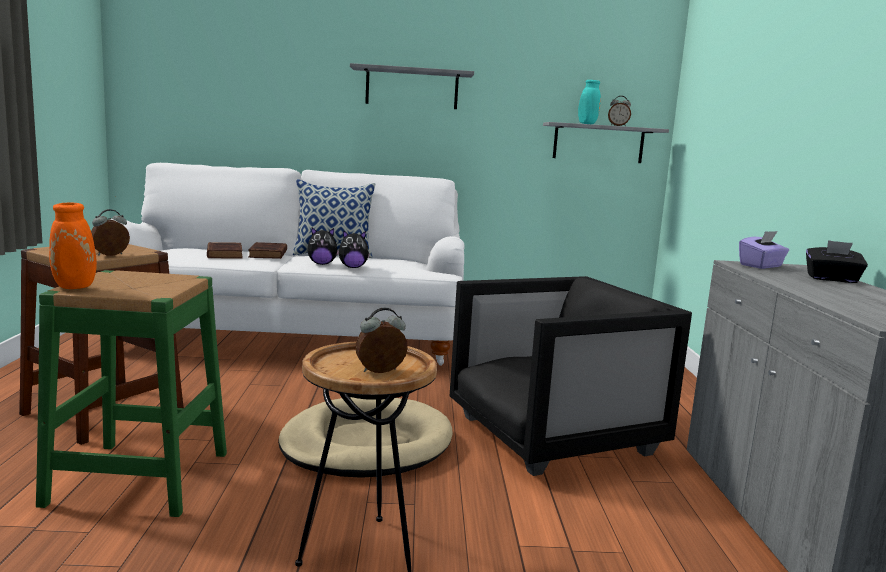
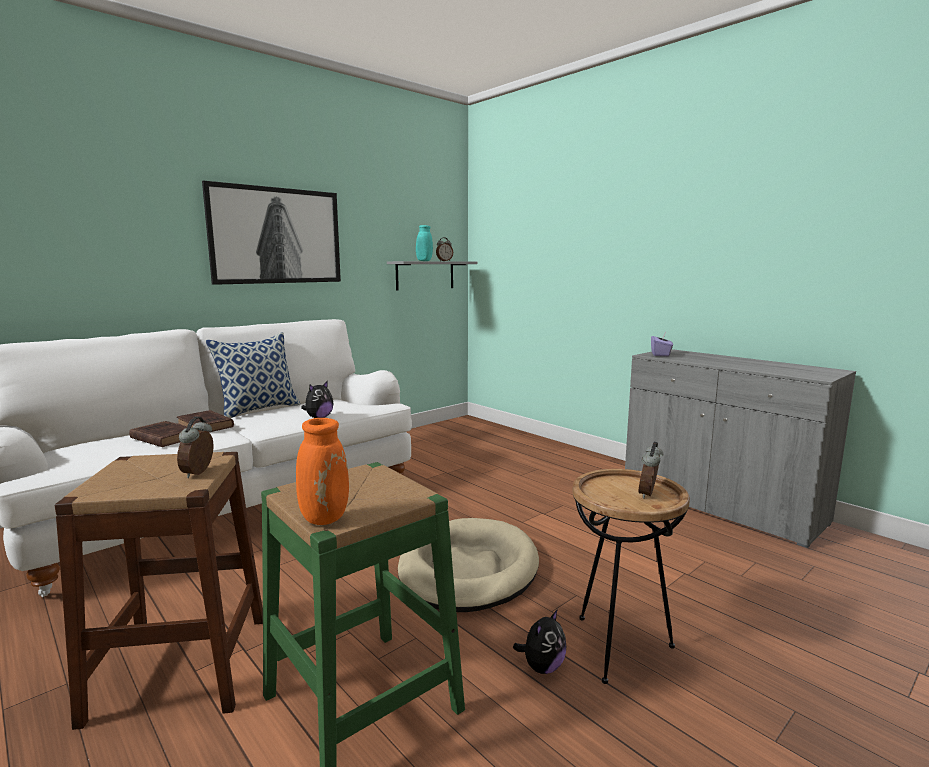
camera: 40 degrees left, 0 degrees up
plush toy [307,228,339,265] -> plush toy moved to [513,609,566,674]
grey shelf [350,63,474,109] -> picture [202,181,341,285]
black armchair [450,276,692,476] -> none
black tissue box [806,240,868,283] -> none

